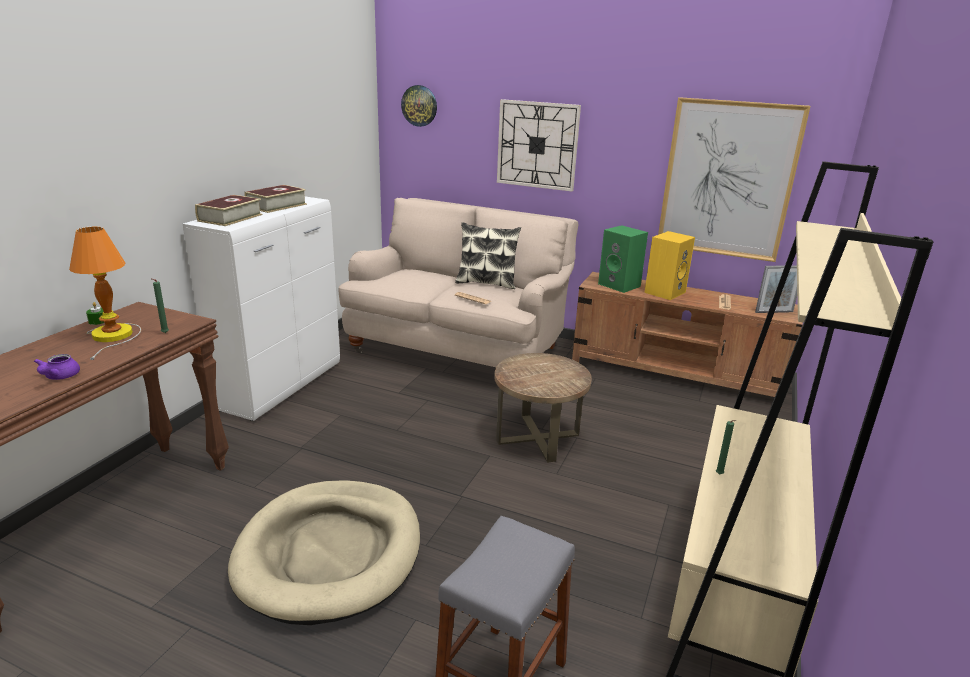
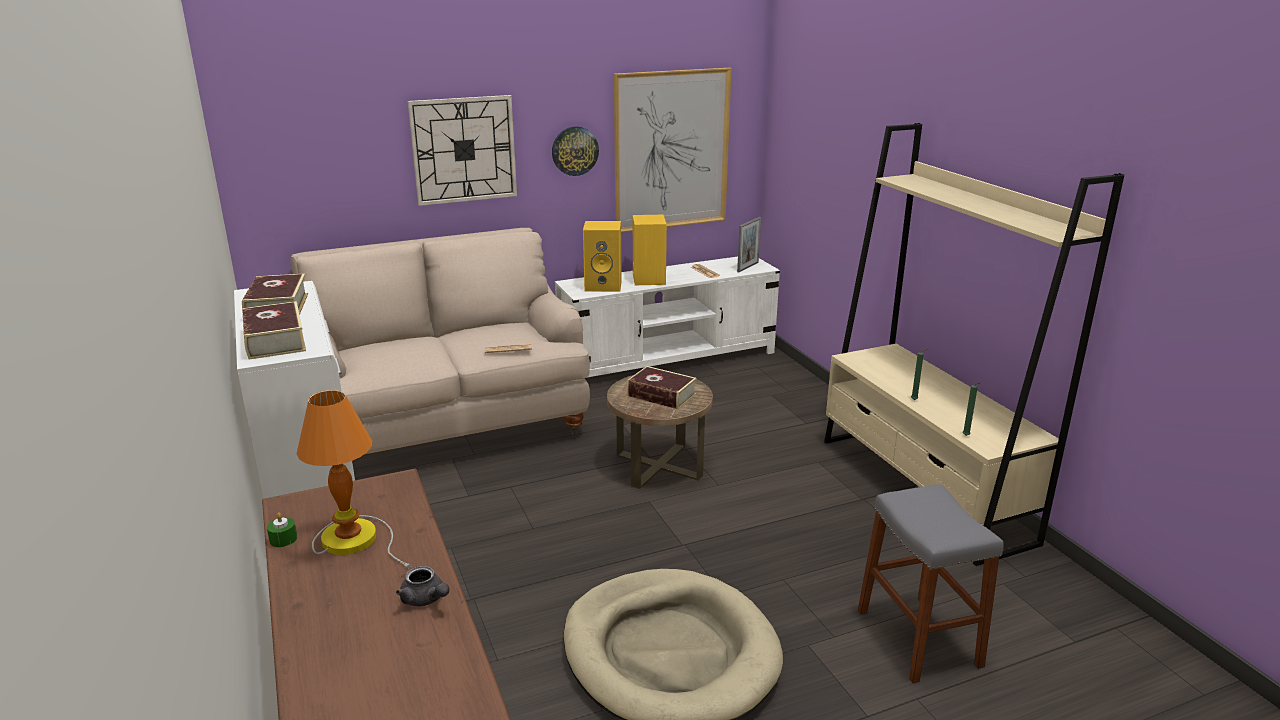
camera: 45 degrees left, 0 degrees up
purple teapot [34,354,80,380] -> grey teapot [396,566,449,607]
green candle [152,279,169,333] -> green candle moved to [963,383,980,436]
wall clock [401,85,437,127] -> wall clock moved to [552,126,599,176]
pillow [455,222,521,289] -> none
brown tv stand [572,272,803,407] -> white tv stand [555,257,780,377]
green speaker [598,225,648,293] -> yellow speaker [583,221,622,292]
none -> book [627,366,697,409]

